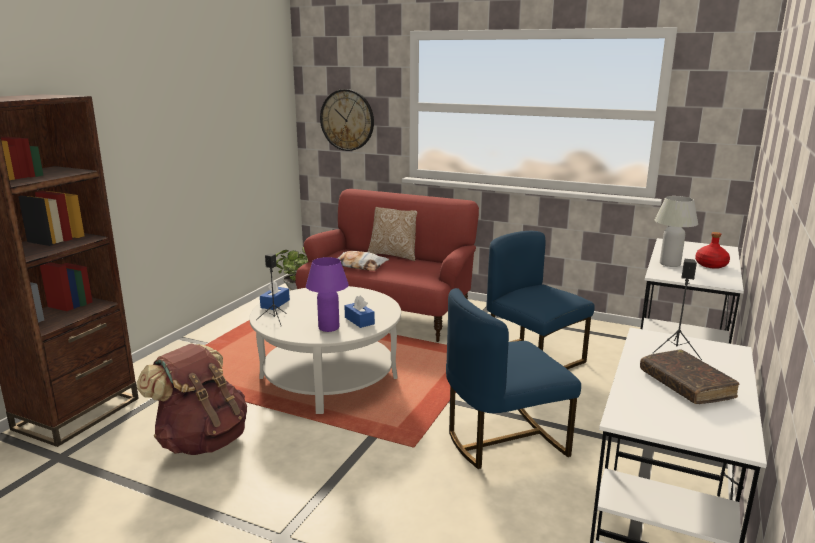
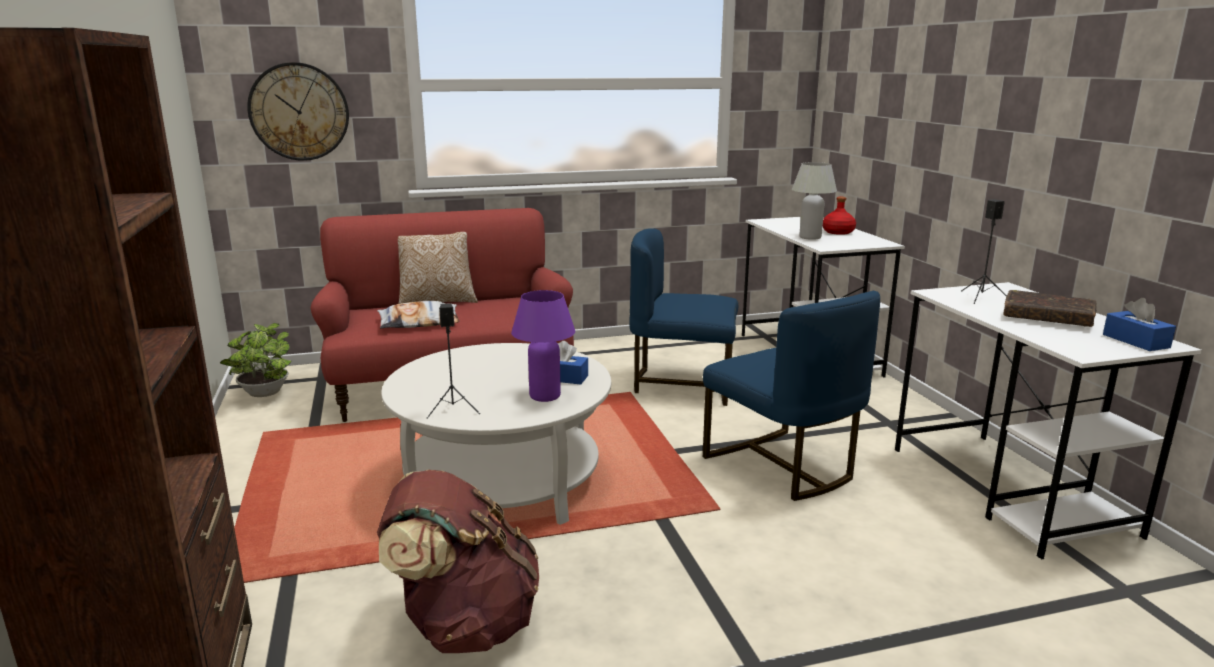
camera: 40 degrees left, 0 degrees up
blue tissue box [260,280,290,310] -> blue tissue box moved to [1103,298,1176,351]
blue chair [446,288,581,469] -> blue chair turned 60 degrees counterclockwise [703,291,880,501]

